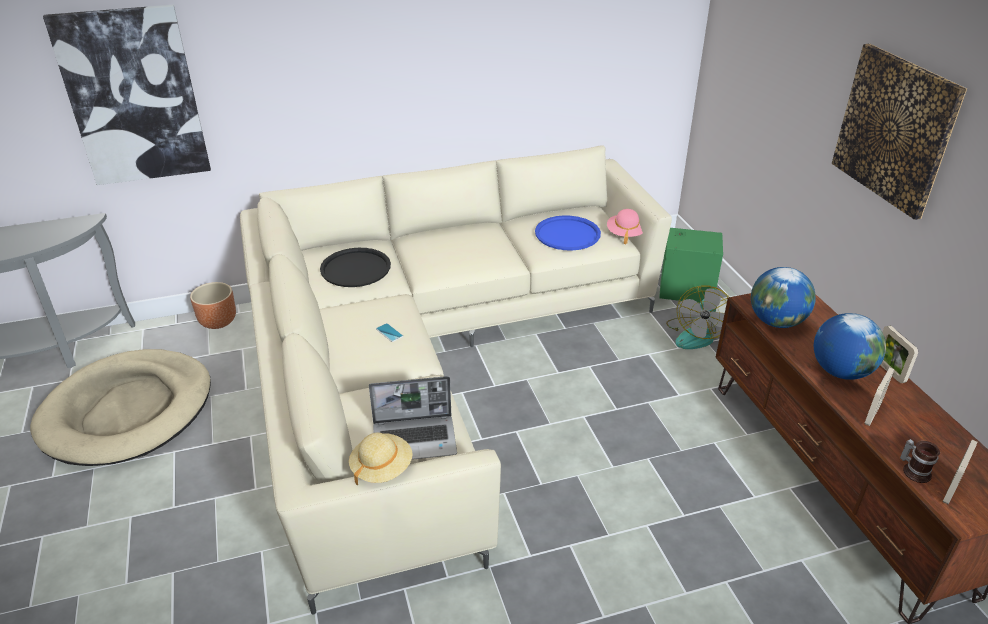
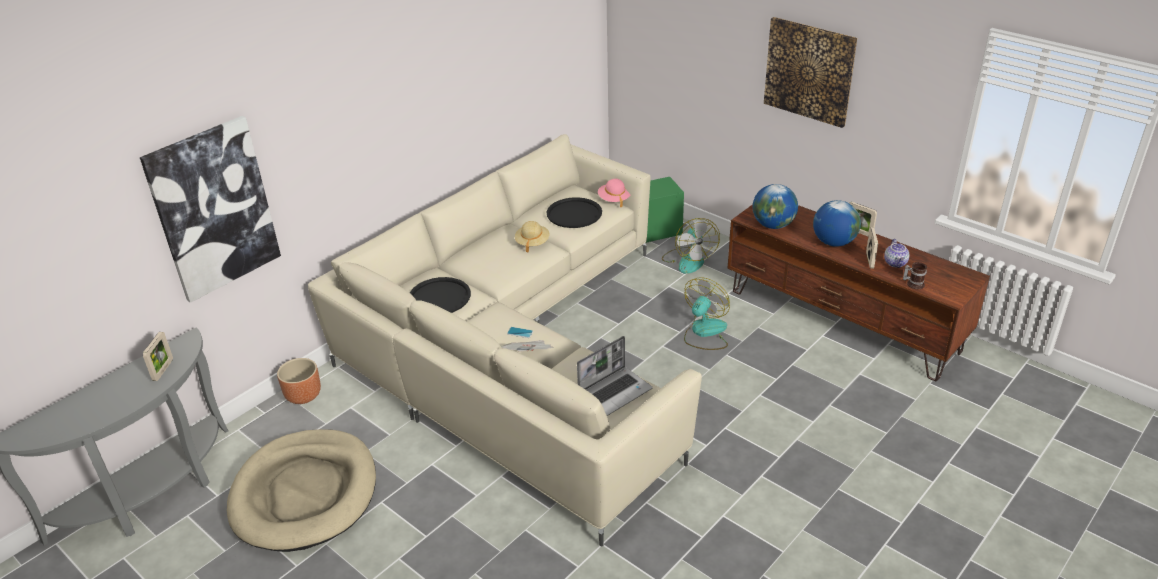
camera: 30 degrees left, 0 degrees up
beige hat [349,433,413,485] -> beige hat moved to [515,221,549,252]
blue tray [535,215,601,251] -> black tray [546,197,602,228]
picture frame [943,440,978,504] -> picture frame moved to [143,332,173,381]
none -> newspaper [501,340,554,351]
none -> fan [684,277,730,350]
none -> teapot [884,239,910,268]

